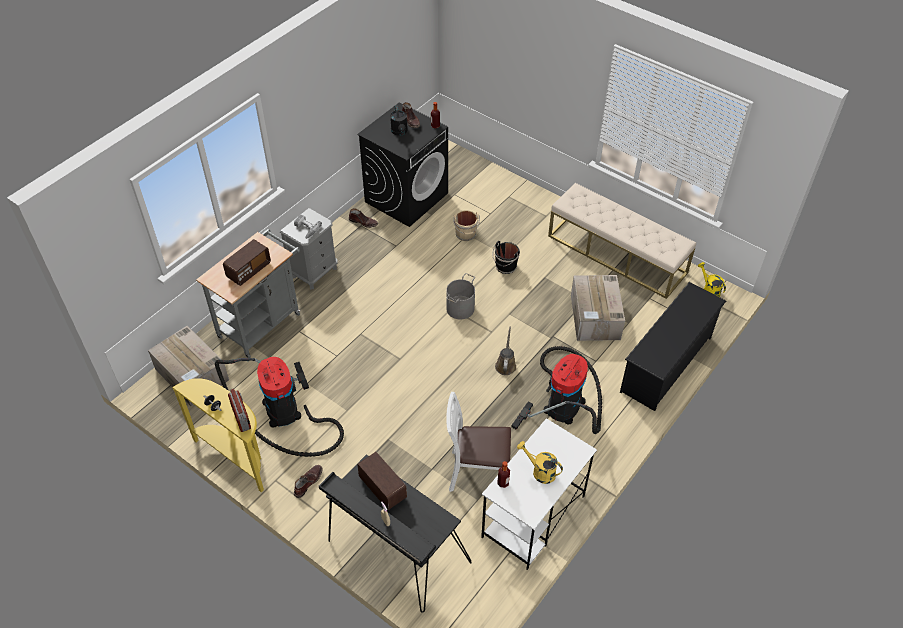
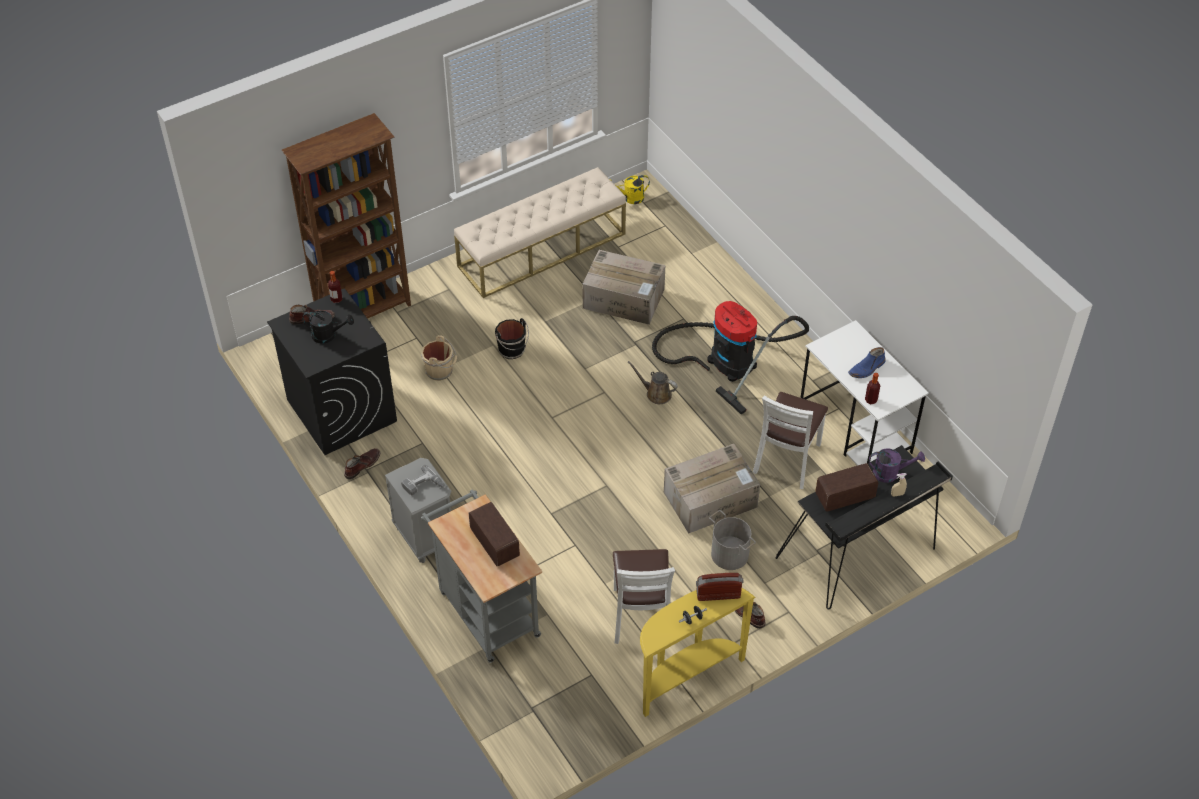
camera: 70 degrees left, 0 degrees up
cardboard box [148,326,229,406] -> cardboard box moved to [664,444,760,534]
vacuum cleaner [215,357,344,457] -> white chair [613,549,675,644]
grey bucket [446,273,475,319] -> grey bucket moved to [709,510,756,570]
yellow watering can [517,441,563,484] -> blue boot [848,347,885,378]
black shoe rack [620,282,726,411] -> none
none -> brown bookcase [282,113,411,319]
none -> purple watering can [869,448,925,483]

